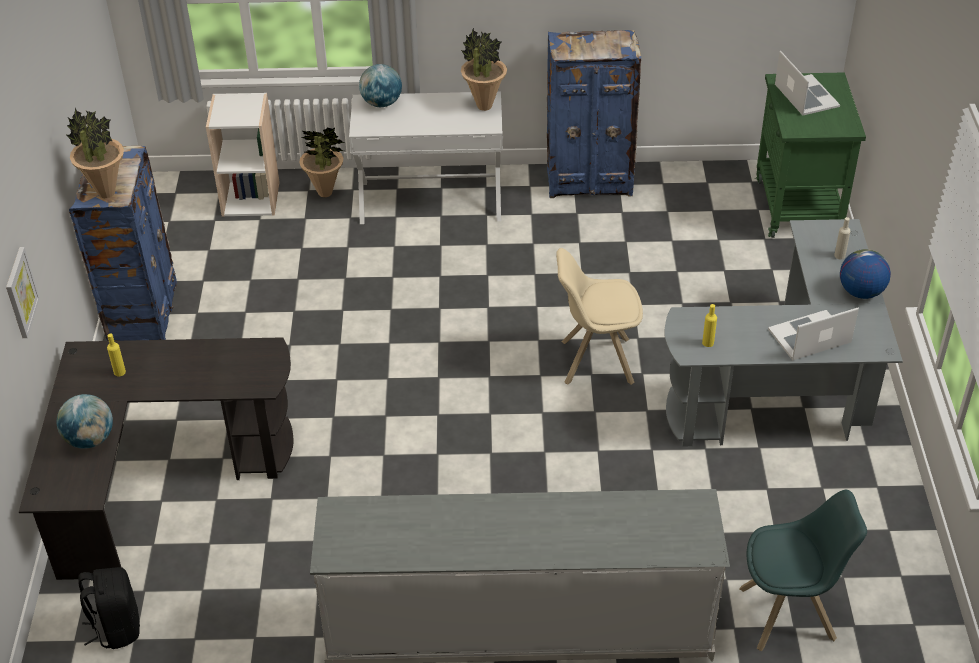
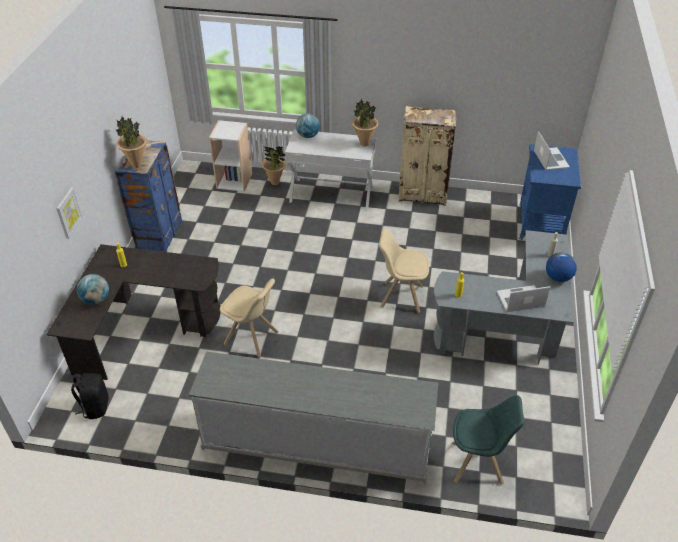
camera: 10 degrees right, 0 degrees up
blue cabinet [547,30,641,198] -> beige cabinet [399,106,457,206]
green cart [755,72,866,238] -> blue cart [519,144,581,240]
none -> beige chair [220,279,278,357]

